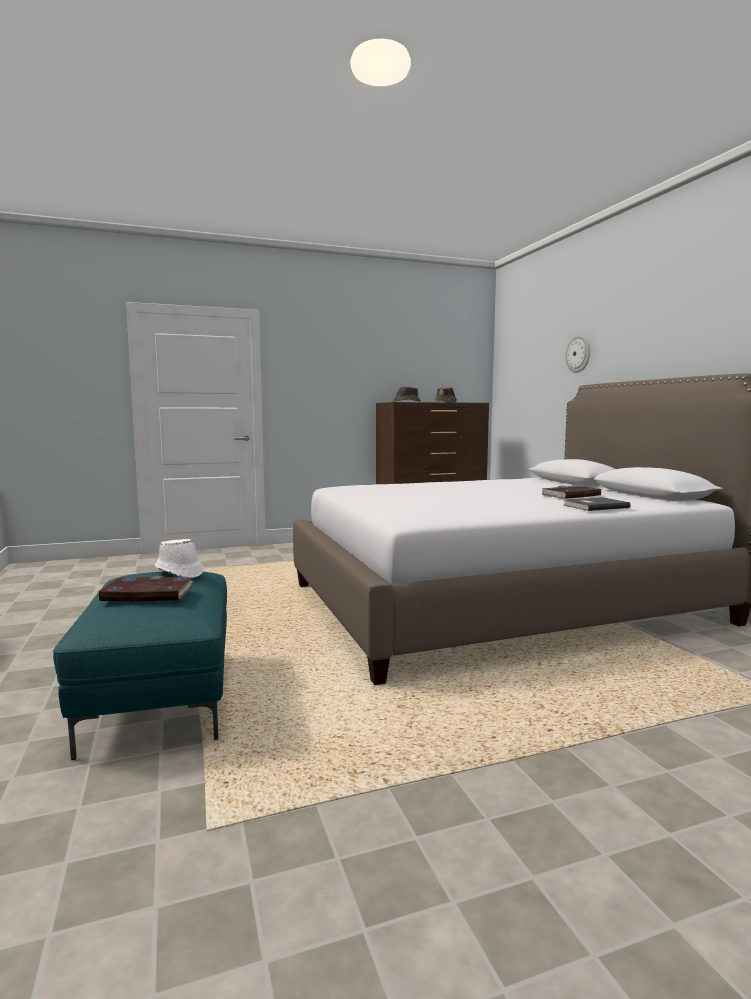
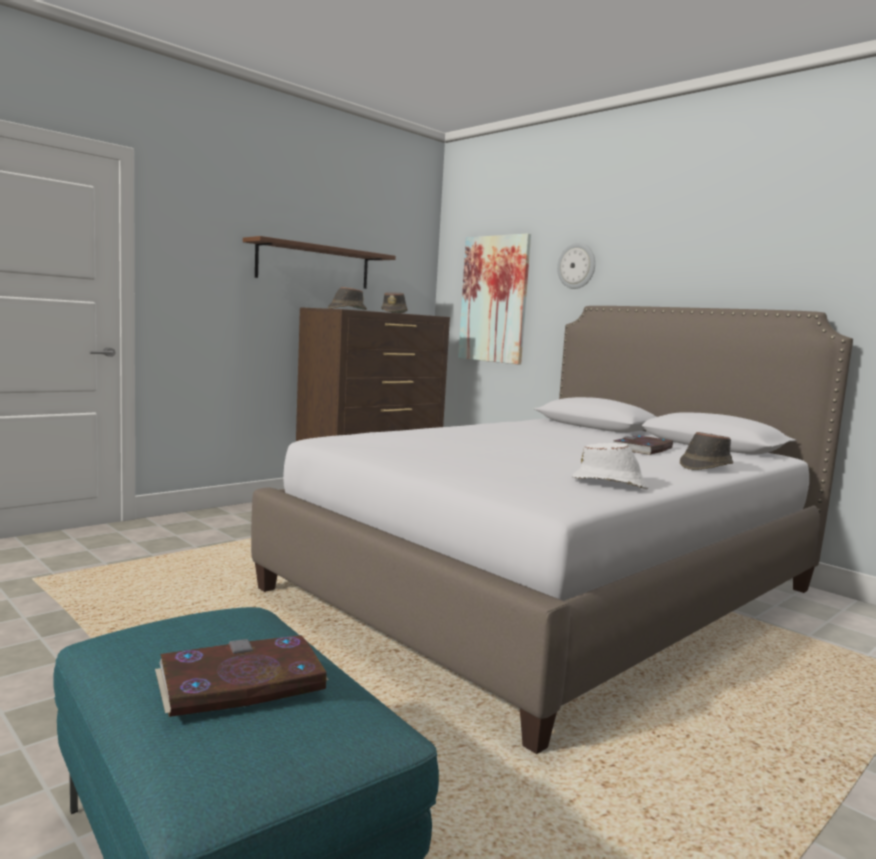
camera: 25 degrees left, 0 degrees up
white hat [154,539,204,578] -> white hat moved to [572,443,648,489]
grey book [564,497,630,511] -> brown hat [680,432,733,470]
none -> brown shelf [243,236,396,289]
none -> picture [458,233,531,365]

